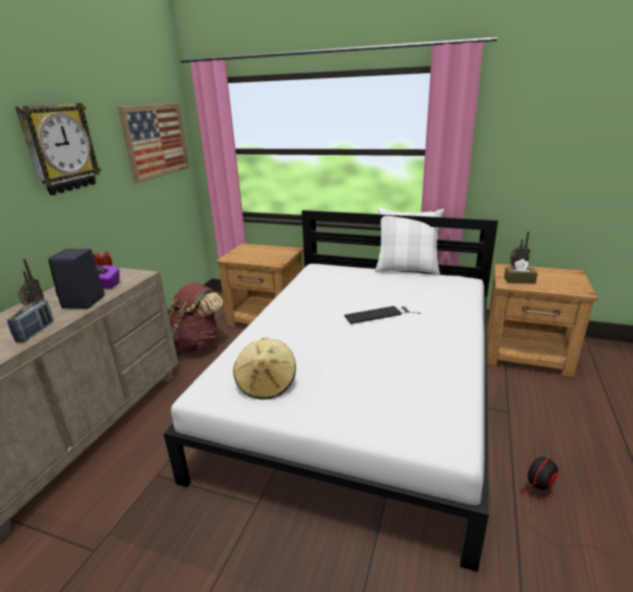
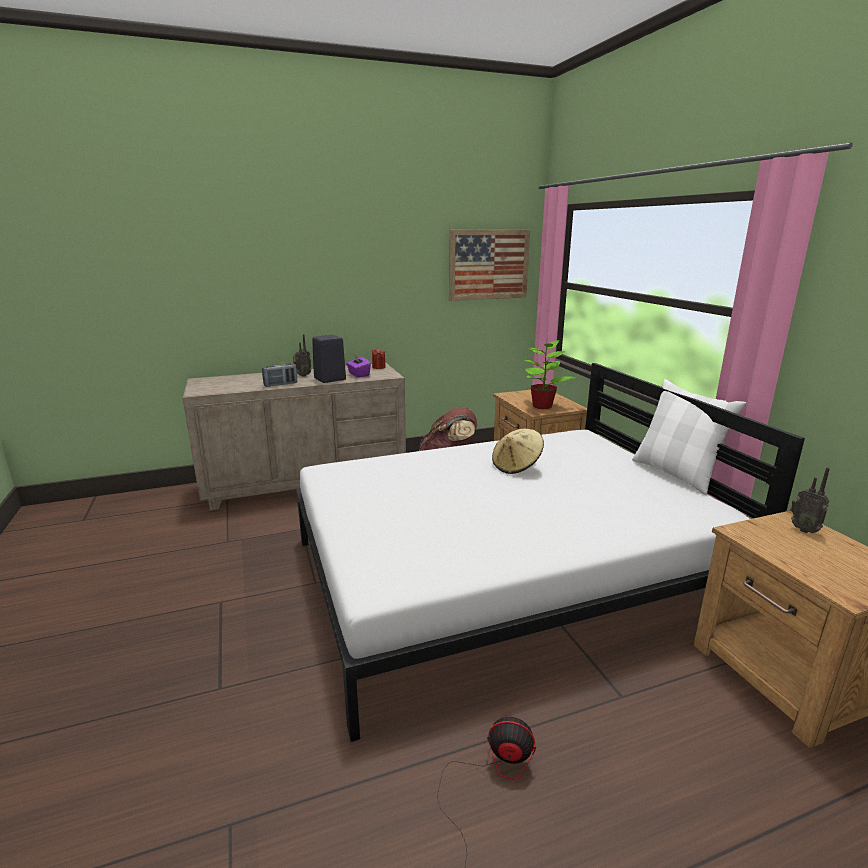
camera: 50 degrees right, 5 degrees down
wall clock [15,103,101,195] -> none
beige hat [233,338,296,400] -> beige hat moved to [492,429,544,474]
keyboard [344,306,421,324] -> none
brown tissue box [504,259,538,284] -> none
none -> potted plant [523,337,576,409]

